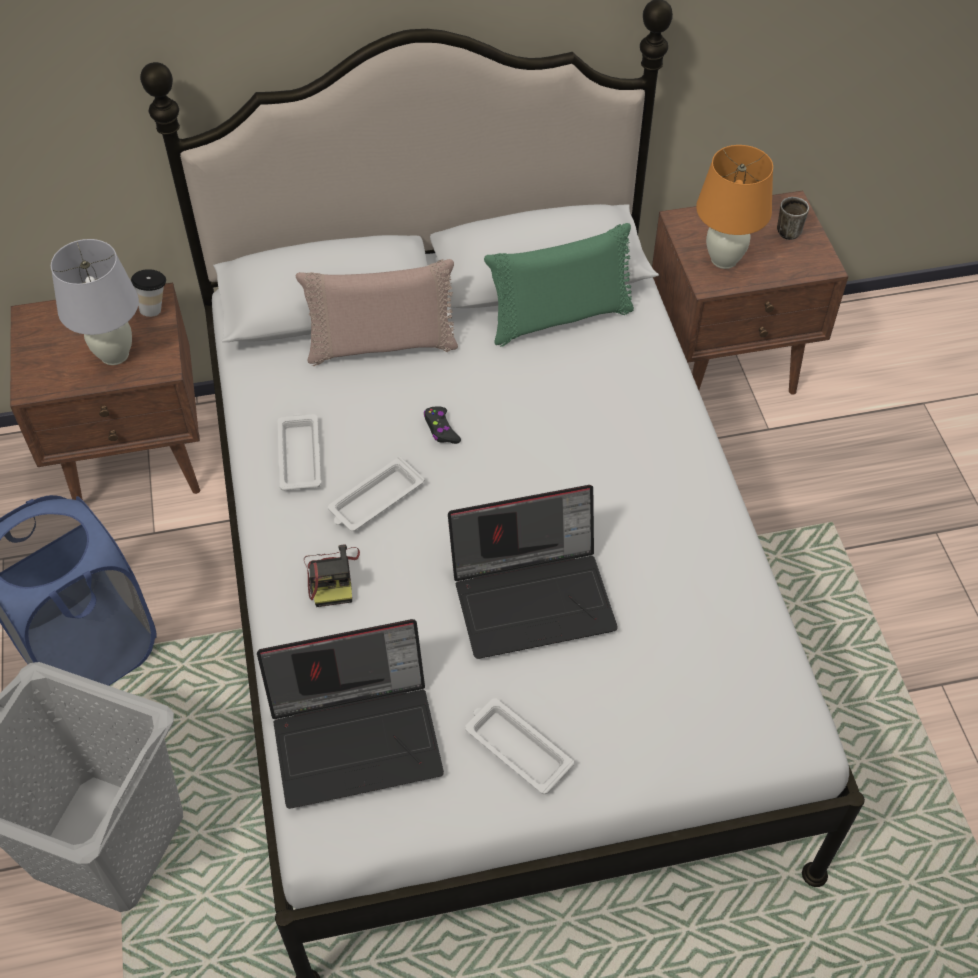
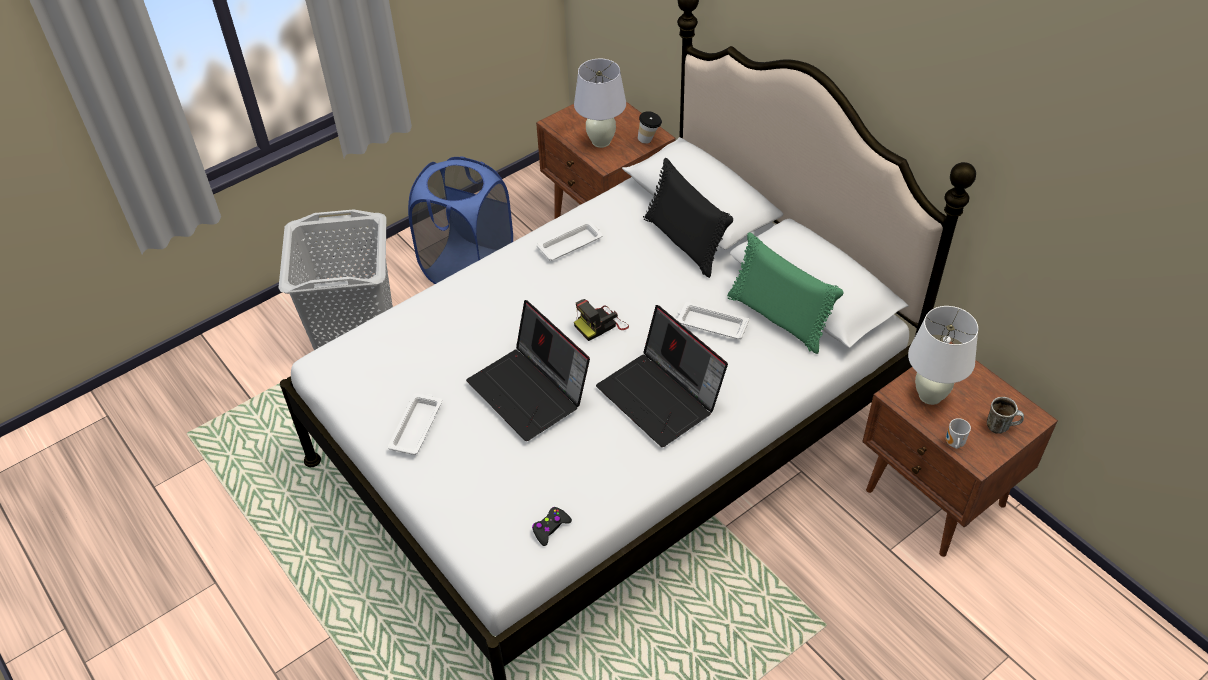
camera: 65 degrees right, 5 degrees down
laptop [257,619,444,809] -> laptop moved to [596,305,728,447]
beige pillow [295,259,458,367] -> black pillow [643,158,733,278]
camera [304,544,360,607] -> camera moved to [574,299,629,341]
white tray [328,457,425,531] -> white tray moved to [677,302,749,339]
black game controller [424,406,461,444] -> black game controller moved to [532,507,572,546]
orange table lamp [696,145,773,269] -> white table lamp [908,306,978,405]
none -> mug [946,418,971,449]

